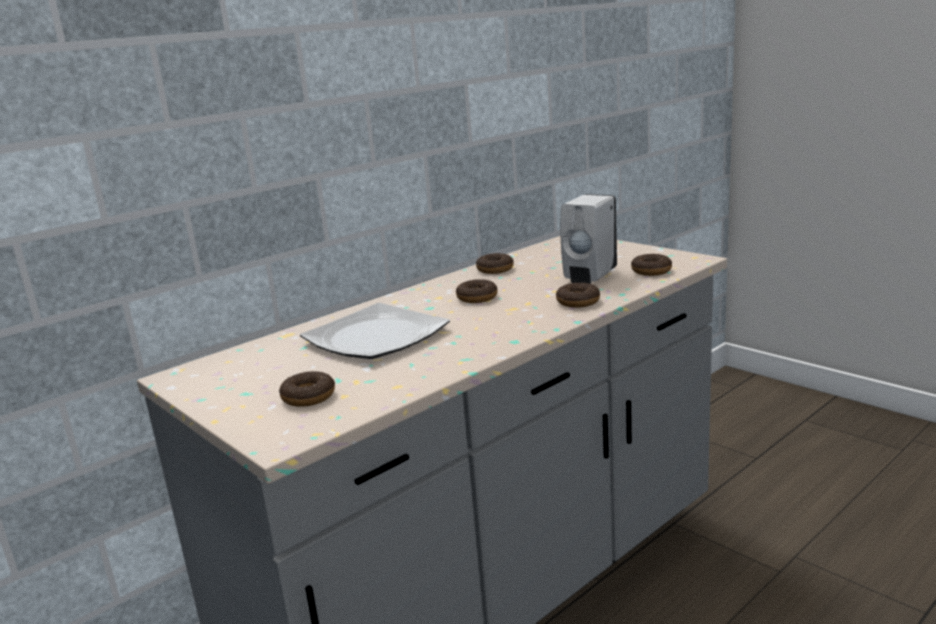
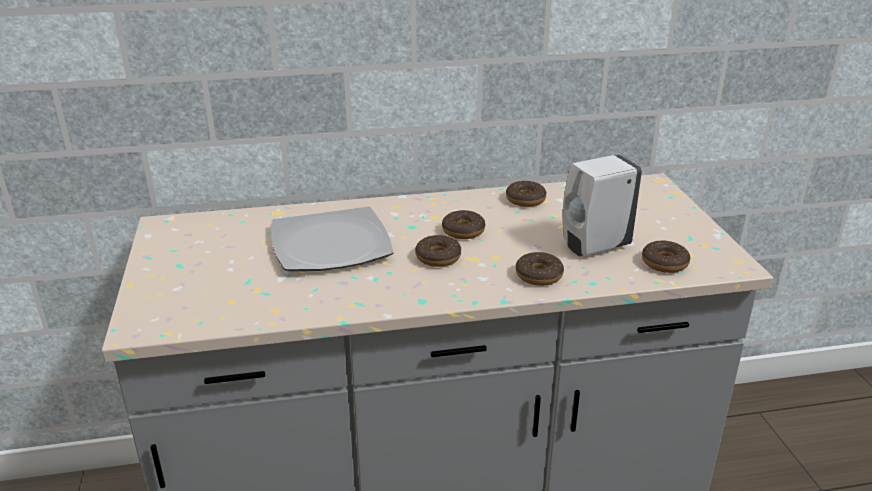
camera: 30 degrees right, 10 degrees up
donut [279,371,335,407] -> donut moved to [415,235,461,267]

